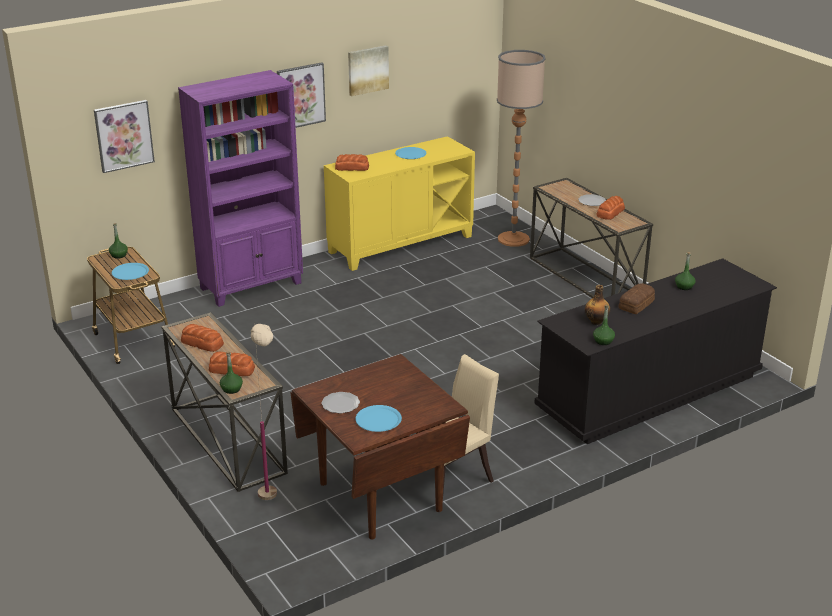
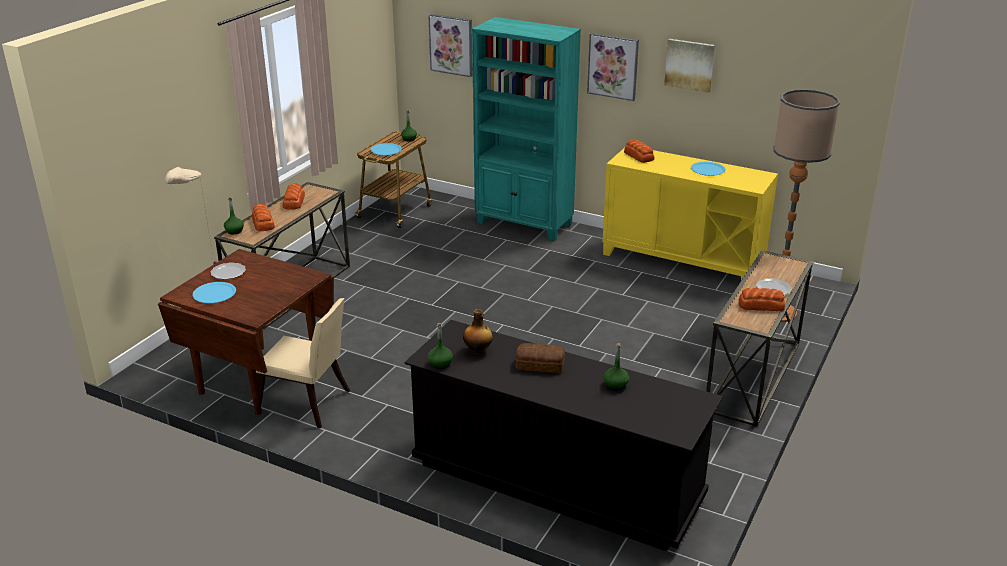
camera: 60 degrees right, 0 degrees up
purple bookcase [178,70,303,307] -> turquoise bookcase [472,17,581,241]

